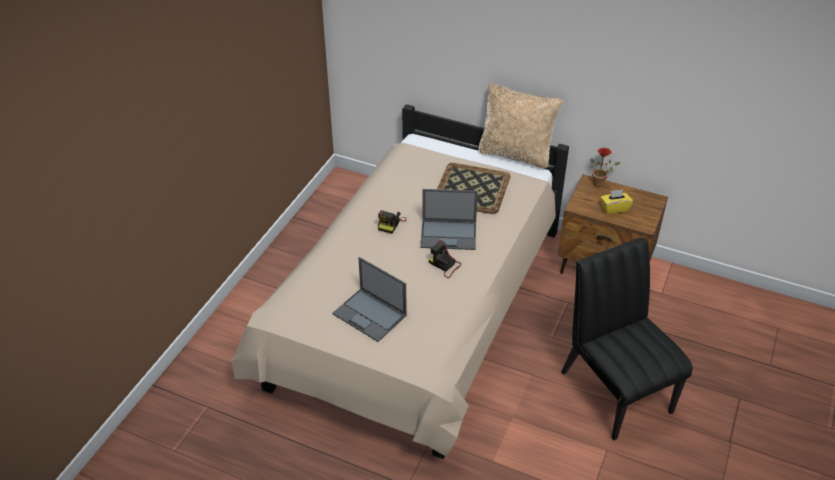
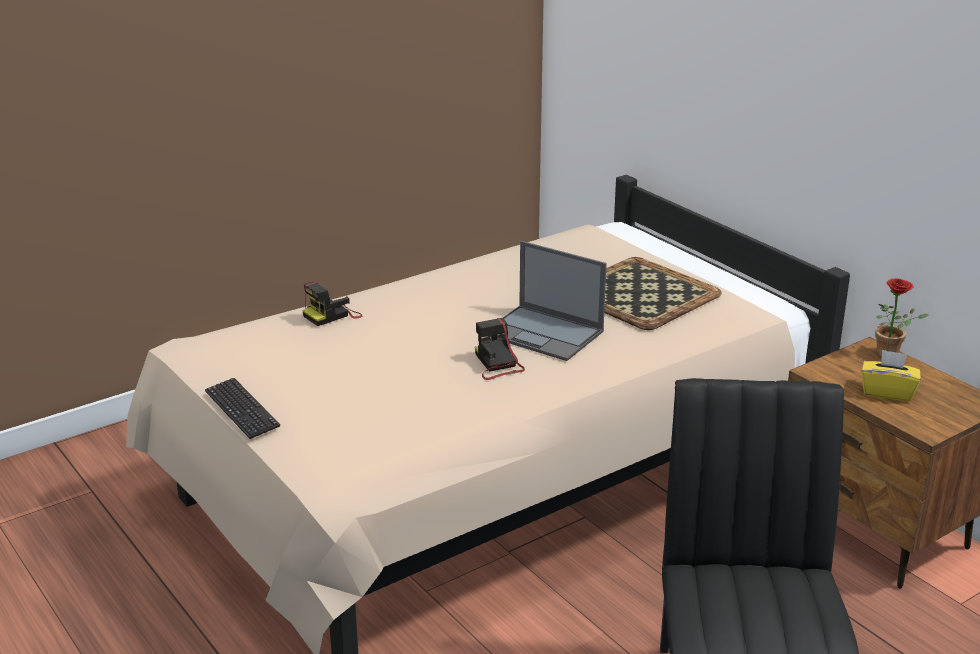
camera: 30 degrees right, 15 degrees down
laptop [332,257,407,342] -> none
camera [378,210,407,234] -> camera moved to [302,282,363,326]
beige pillow [479,83,563,169] -> none
none -> keyboard [205,378,280,439]

